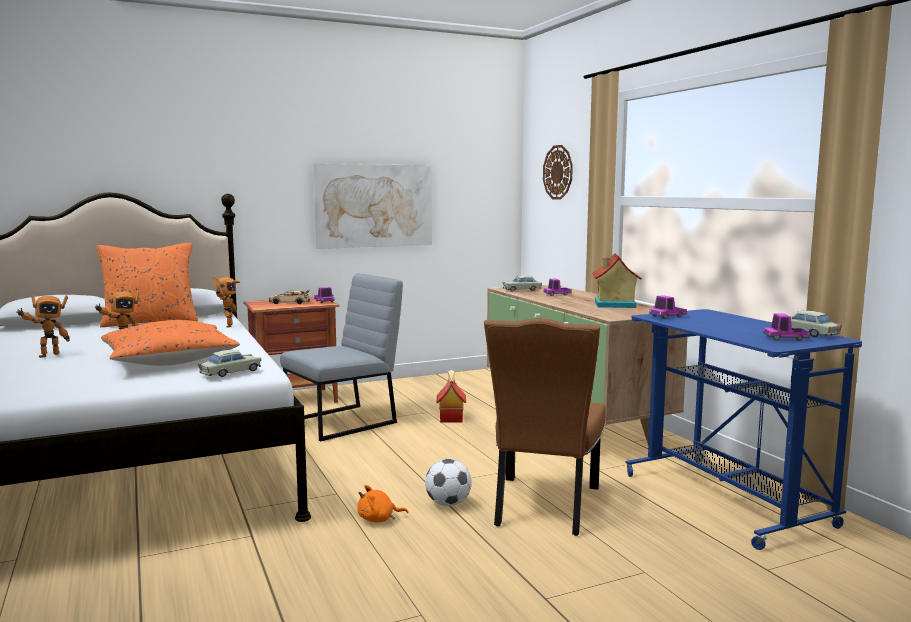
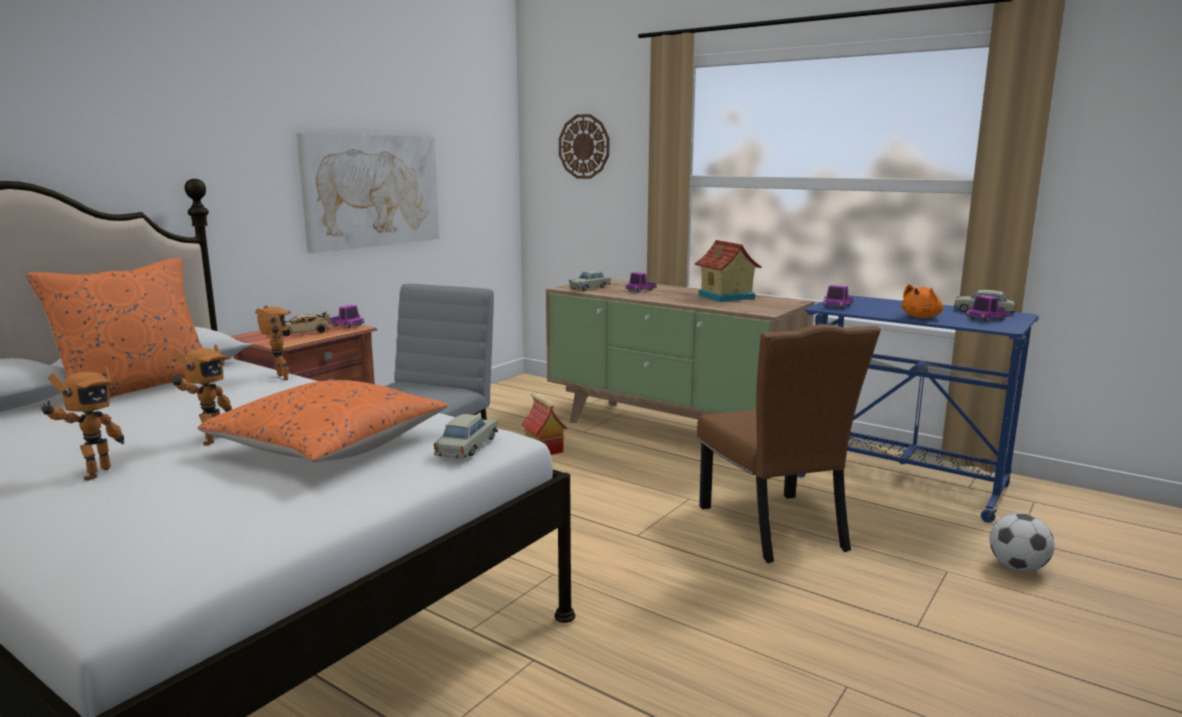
camera: 30 degrees left, 5 degrees up
orange plush toy [357,485,408,523] -> orange plush toy moved to [901,284,943,318]
football [425,459,472,506] -> football moved to [989,513,1055,572]

